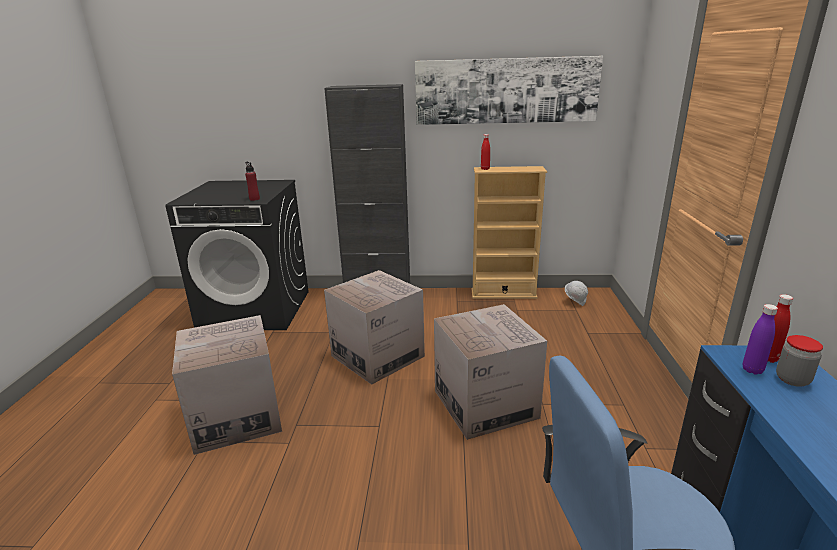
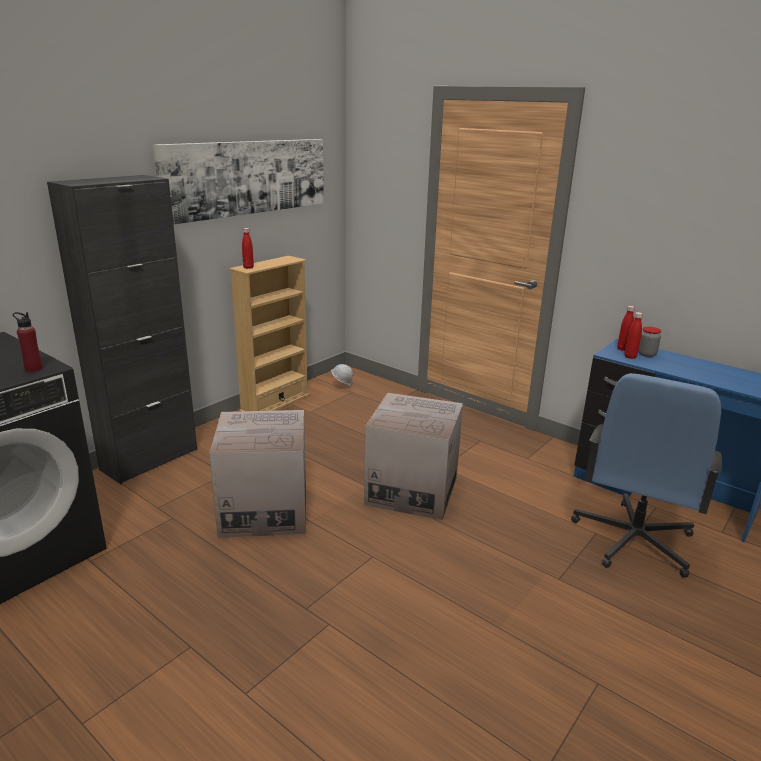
camera: 55 degrees left, 0 degrees up
cardboard box [172,315,282,455] -> none
purple bottle [743,304,778,375] -> red bottle [624,312,643,359]

